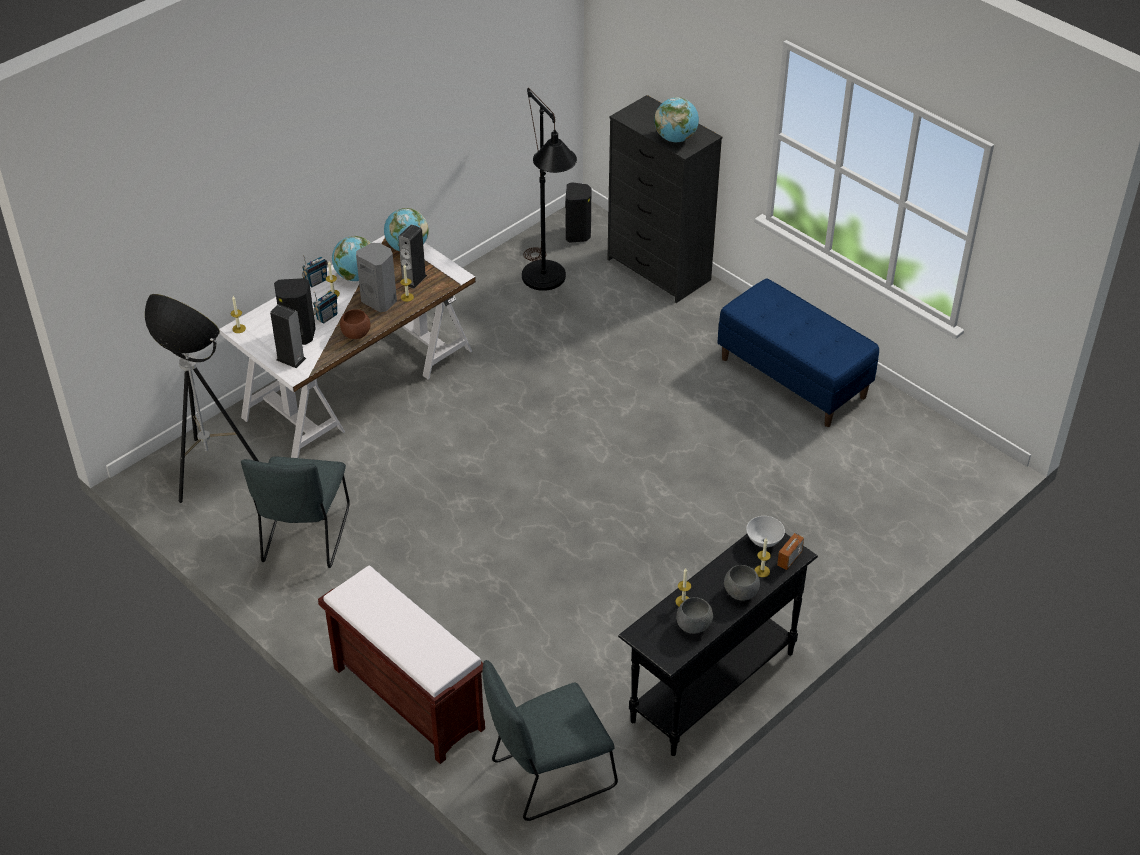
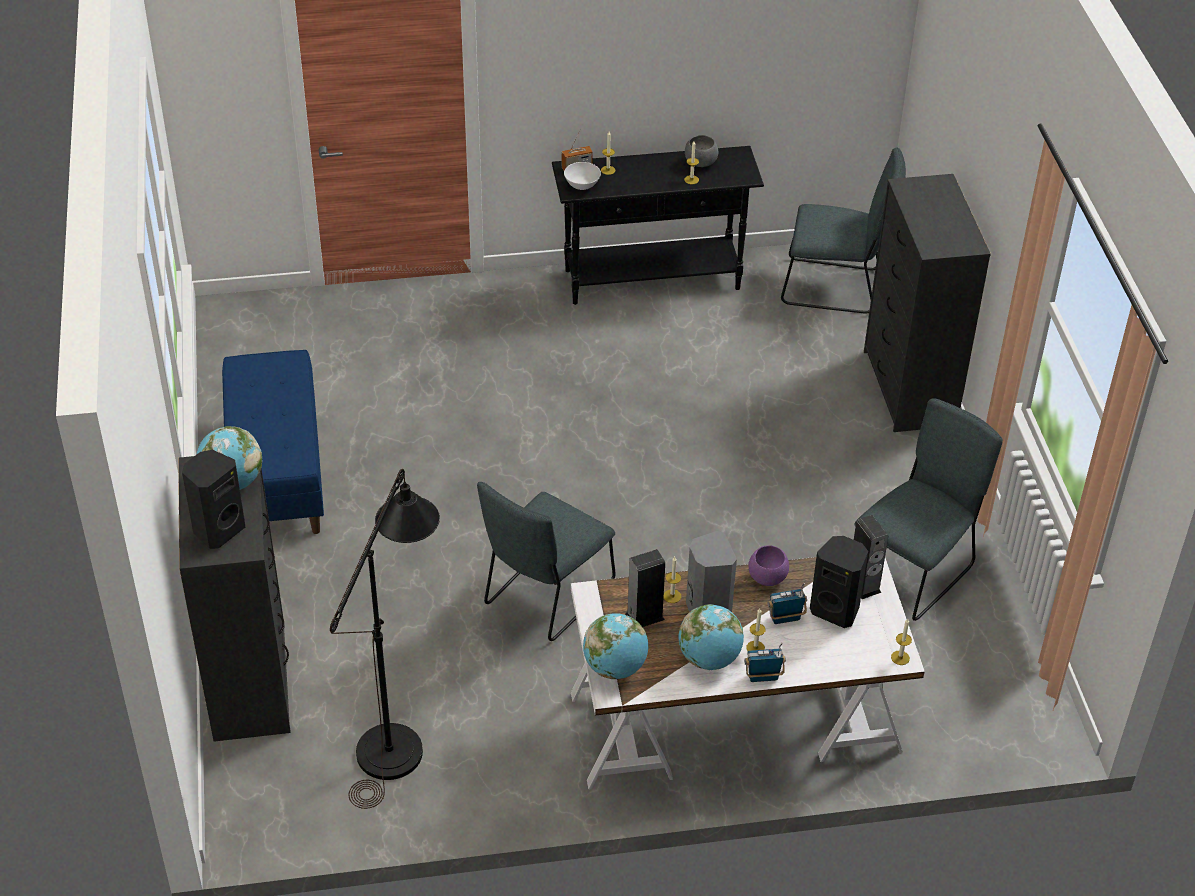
camera: 145 degrees left, 0 degrees up
floor lamp [145,294,259,503] -> none
brown bench [318,566,485,764] -> black dresser [864,174,991,432]
brown bowl [340,309,370,339] -> purple bowl [748,545,789,586]
black speaker [565,182,591,243] -> black speaker moved to [182,450,245,549]
grey bowl [724,565,760,601] -> none
none -> grey chair [477,482,616,641]

